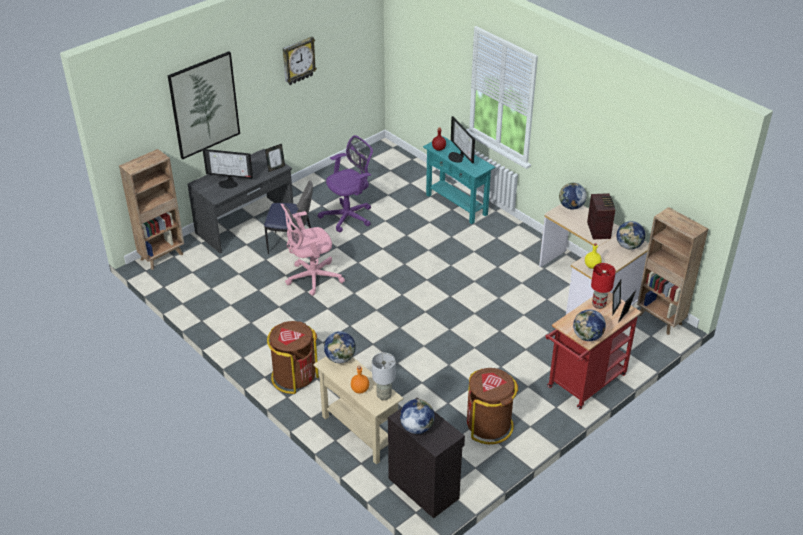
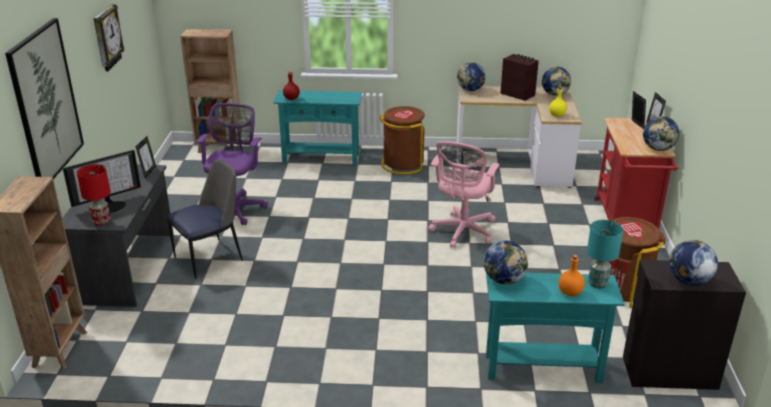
camera: 45 degrees left, 10 degrees down
brown trash can [267,321,319,394] -> brown trash can moved to [380,106,425,174]
pink office chair [281,203,345,296] -> pink office chair moved to [428,141,499,248]
beige console table [313,356,404,465] -> turquoise console table [486,273,625,383]
grey table lamp [372,353,396,400] -> turquoise table lamp [587,220,623,288]
monitor [448,116,475,164] -> none
red table lamp [591,263,616,309] -> red table lamp moved to [77,164,111,226]
brown bookcase [637,207,708,335] -> brown bookcase moved to [180,29,240,153]

